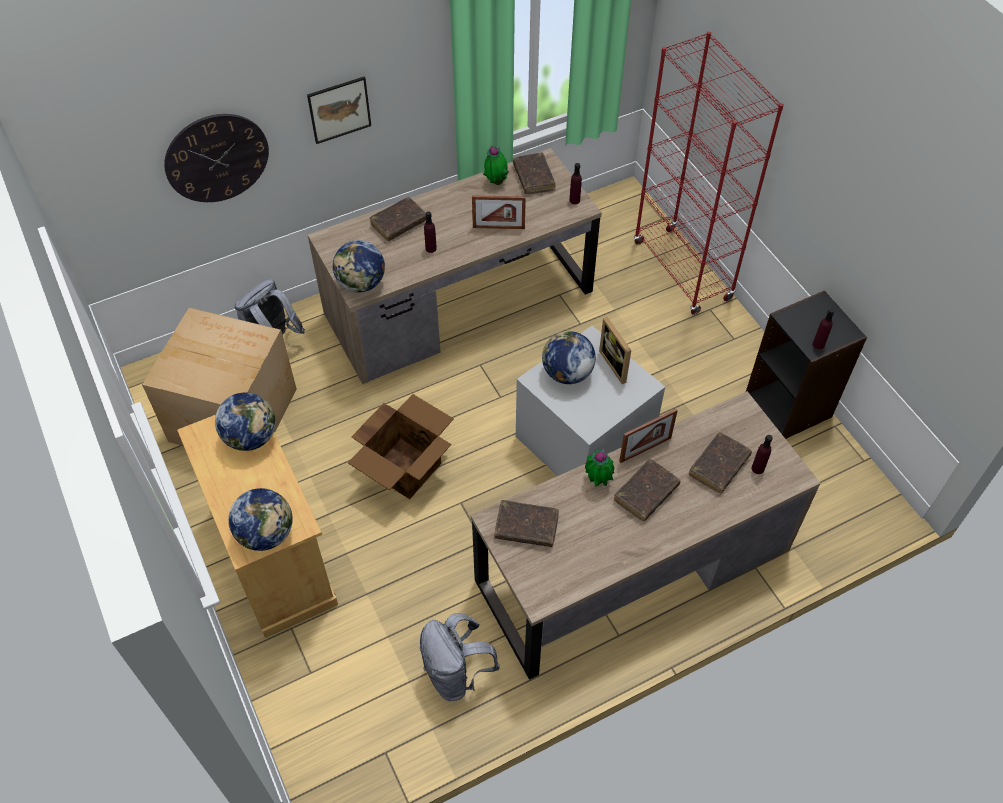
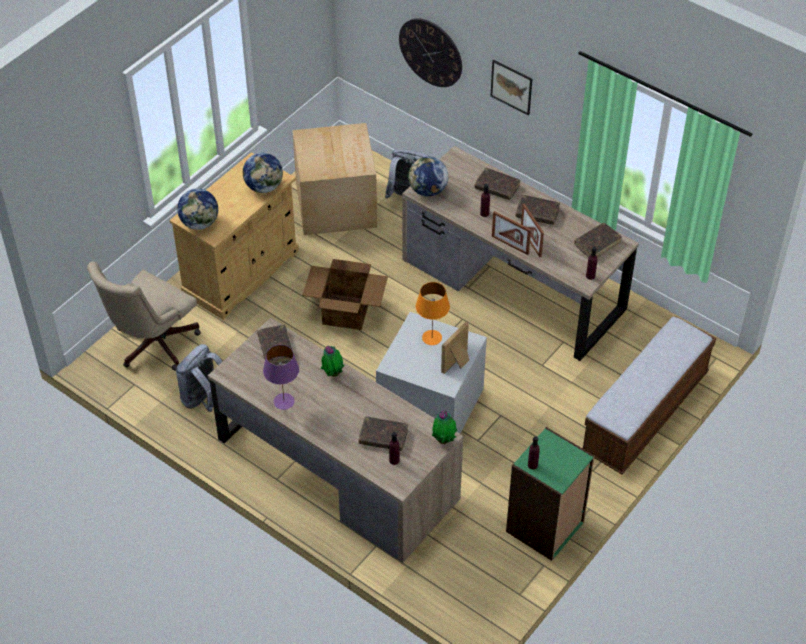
camera: 65 degrees right, 5 degrees down
potted plant [483,146,509,185] -> potted plant moved to [432,410,457,444]
globe [542,331,596,384] -> orange table lamp [416,282,450,345]
brown book [614,459,681,522] -> brown book moved to [516,195,560,225]
picture frame [619,409,678,463] -> picture frame moved to [492,211,531,255]
red bookcase [634,32,784,315] -> bench [582,316,716,475]
black bookcase [746,290,867,439] -> green bookcase [506,427,595,561]
none -> beige office chair [87,261,201,370]
none -> purple table lamp [263,345,299,410]

